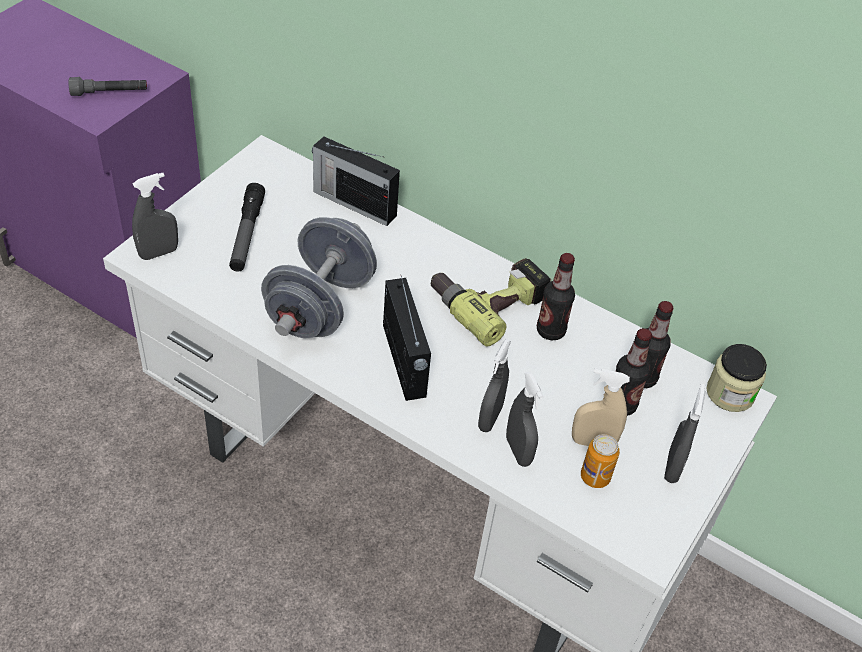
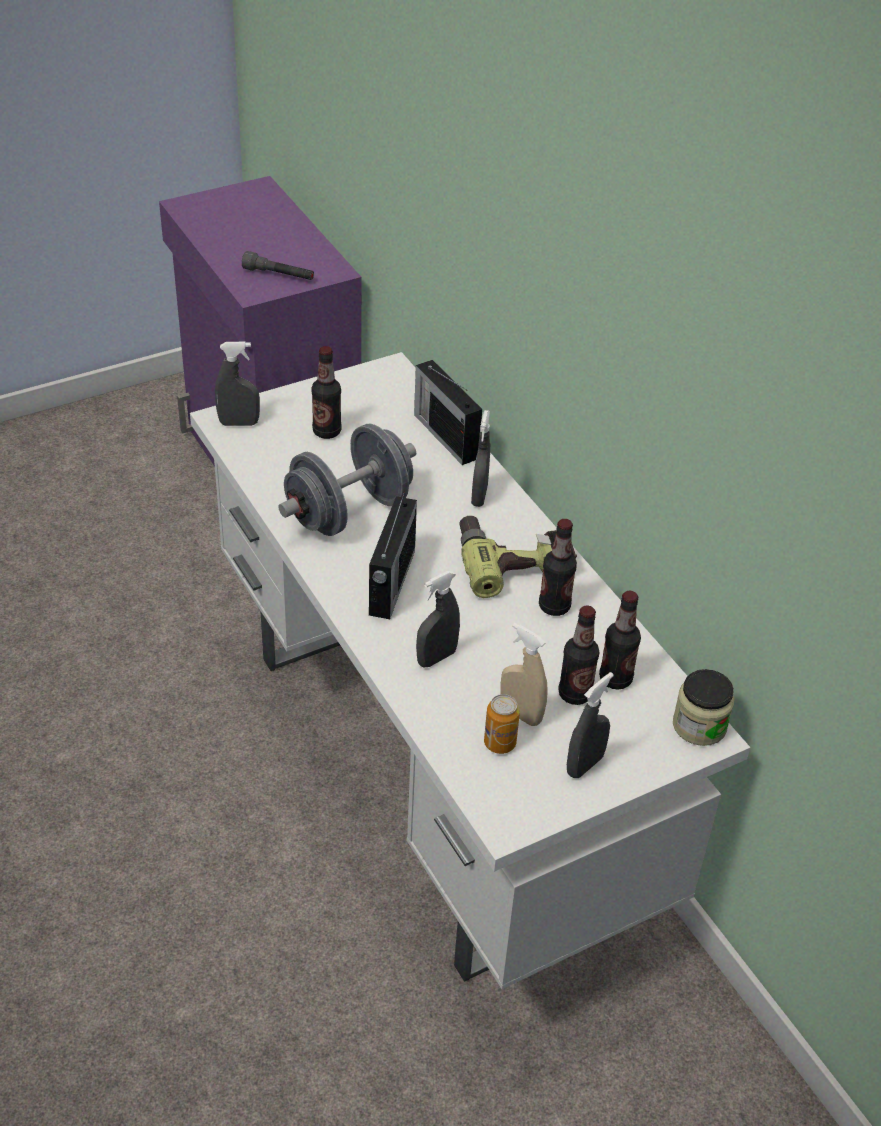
camera: 30 degrees right, 5 degrees down
flashlight [229,183,265,271] -> bottle [311,346,342,439]
grey spray bottle [506,372,543,467] -> grey spray bottle moved to [471,410,490,507]

